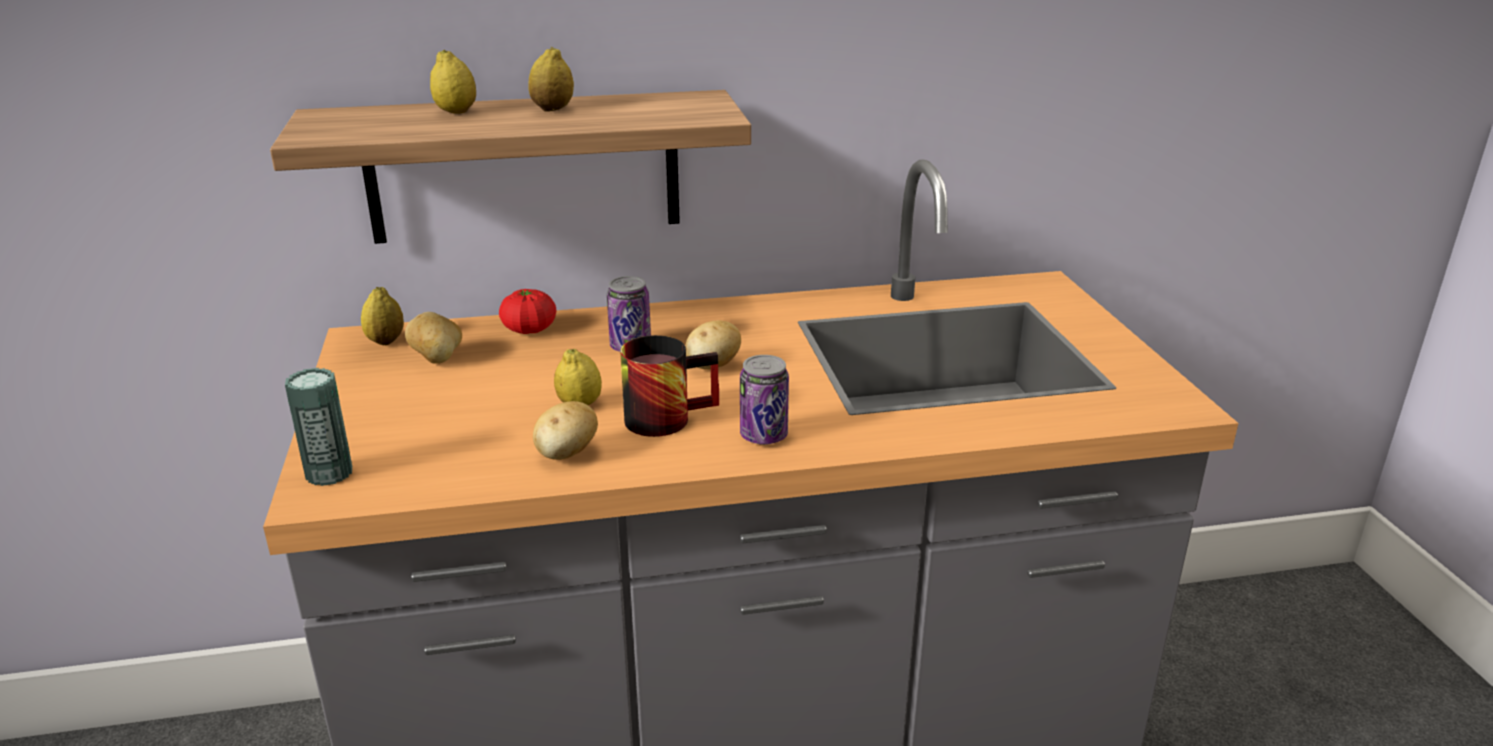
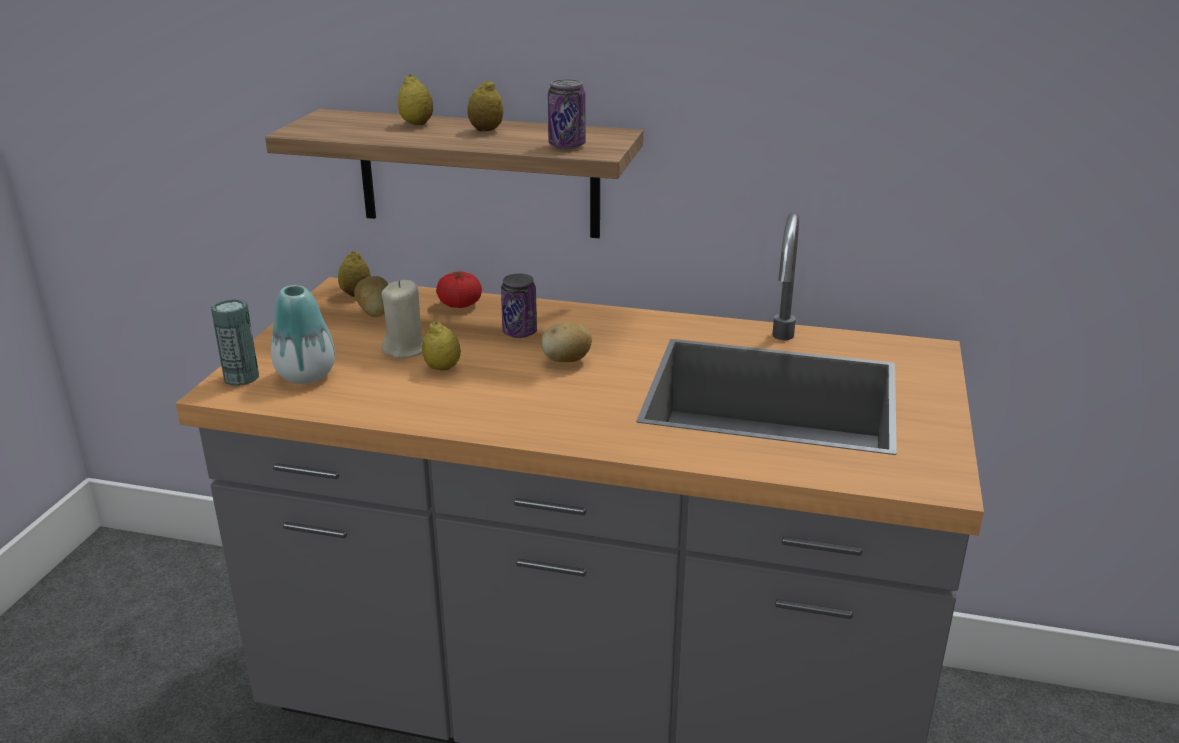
camera: 25 degrees right, 0 degrees up
potato [533,401,598,460] -> none
mug [620,335,719,437] -> none
can [740,355,789,445] -> can moved to [548,79,586,149]
none -> vase [271,285,335,384]
none -> beige candle [381,280,424,359]

